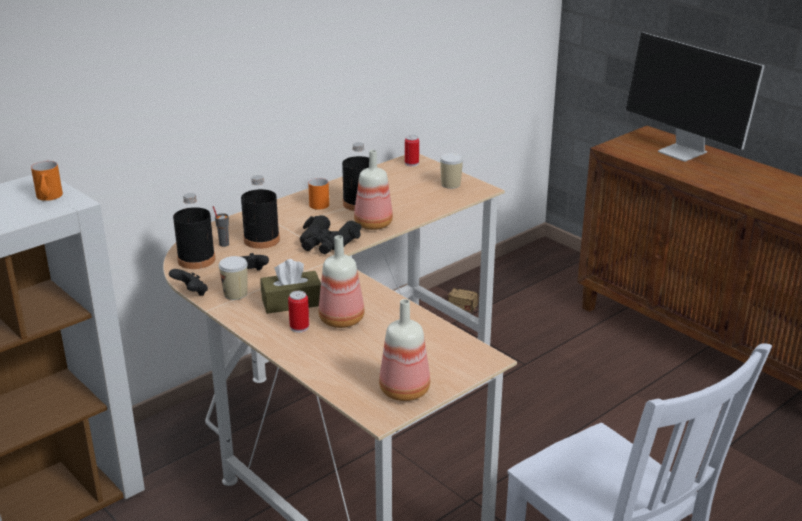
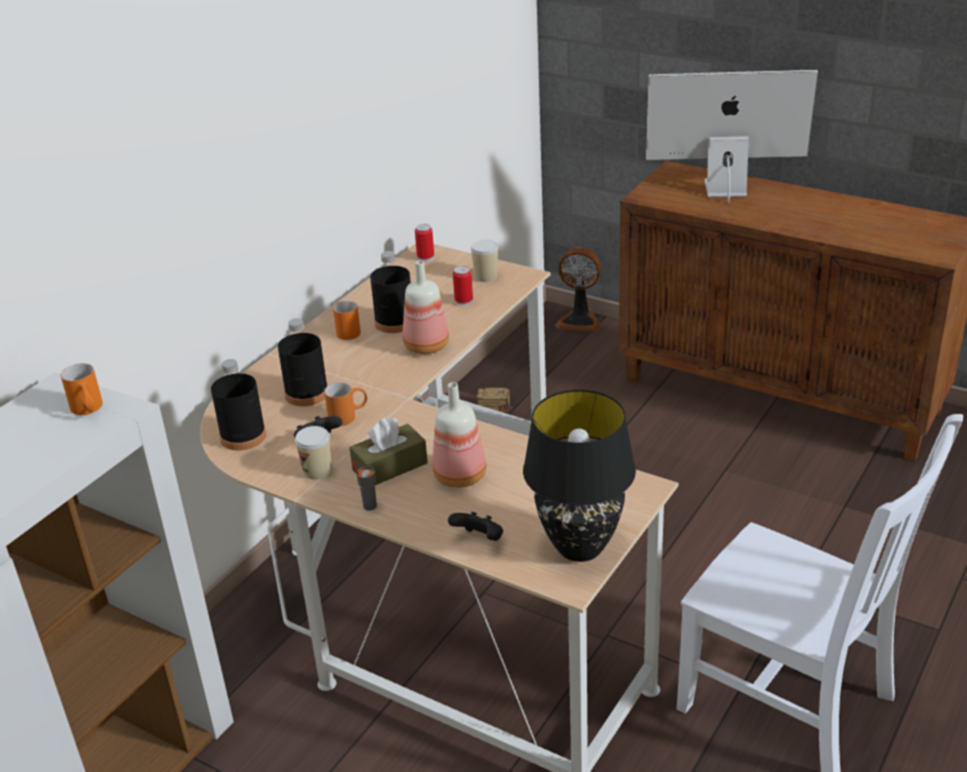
camera: 15 degrees left, 5 degrees up
black game controller [169,269,208,296] -> black game controller moved to [448,512,503,541]
grey cup [213,206,229,247] -> grey cup moved to [352,461,377,511]
can [288,291,309,333] -> can moved to [453,266,473,306]
black binoculars [300,215,361,254] -> none
bottle [379,299,430,401] -> black table lamp [523,390,636,562]
monitor [625,32,765,162] -> monitor turned 150 degrees clockwise [646,69,818,203]
none -> orange mug [324,382,367,426]
none -> fan [555,247,601,331]

